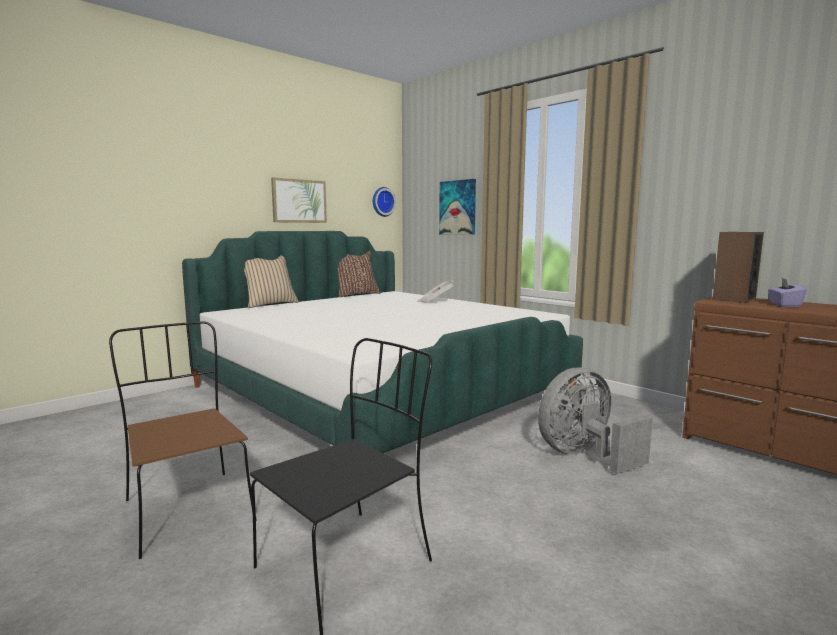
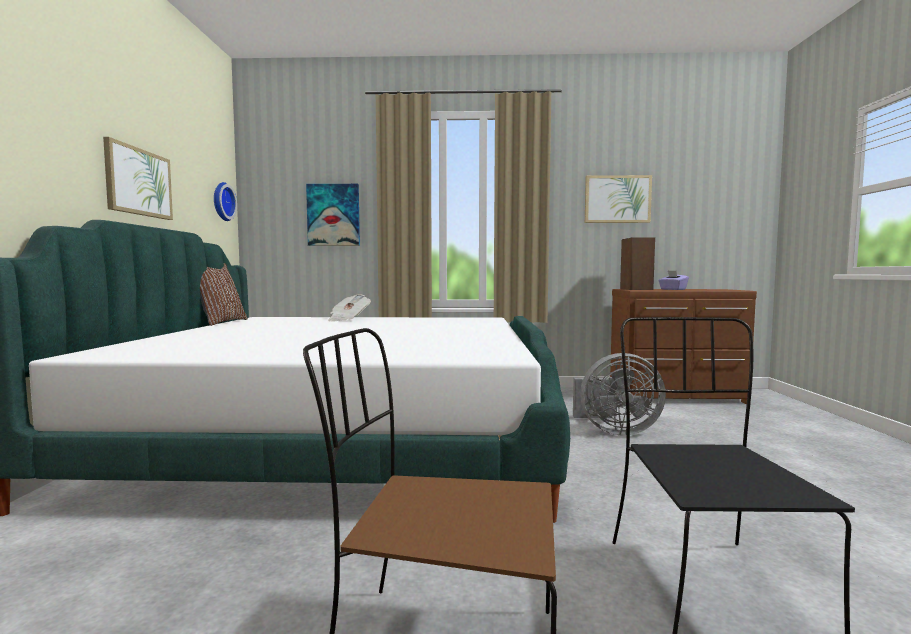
camera: 45 degrees left, 5 degrees down
beige pillow [244,255,299,308] -> none
grey fan [538,367,653,474] -> grey fan turned 105 degrees counterclockwise [573,353,666,436]
none -> picture [585,175,652,223]

